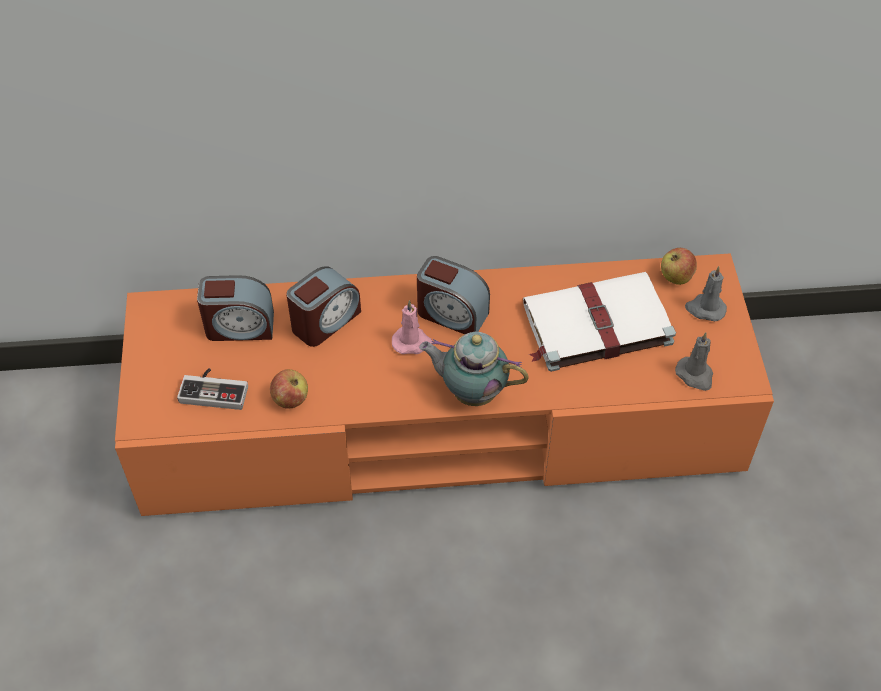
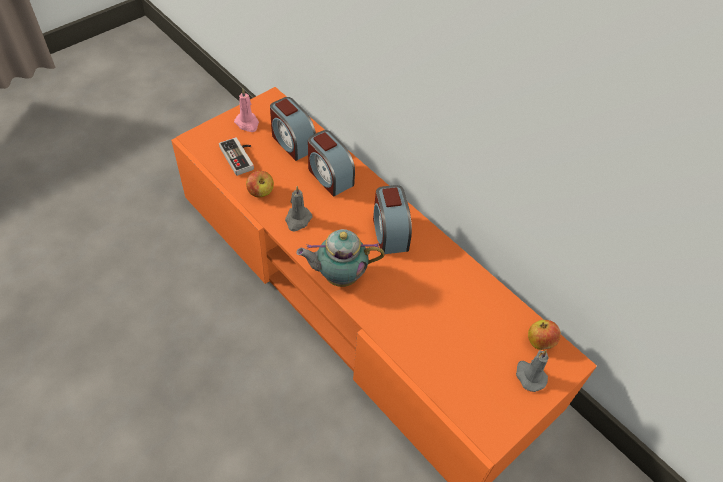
camera: 50 degrees right, 0 degrees up
alarm clock [286,266,361,347] -> alarm clock turned 45 degrees clockwise [308,130,355,197]
pink candle [392,300,433,354] -> pink candle moved to [234,89,259,132]
teapot [419,332,529,406] -> teapot turned 75 degrees counterclockwise [296,229,385,287]
white book [523,272,676,372] -> none
grey candle [675,332,713,391] -> grey candle moved to [285,186,312,231]

